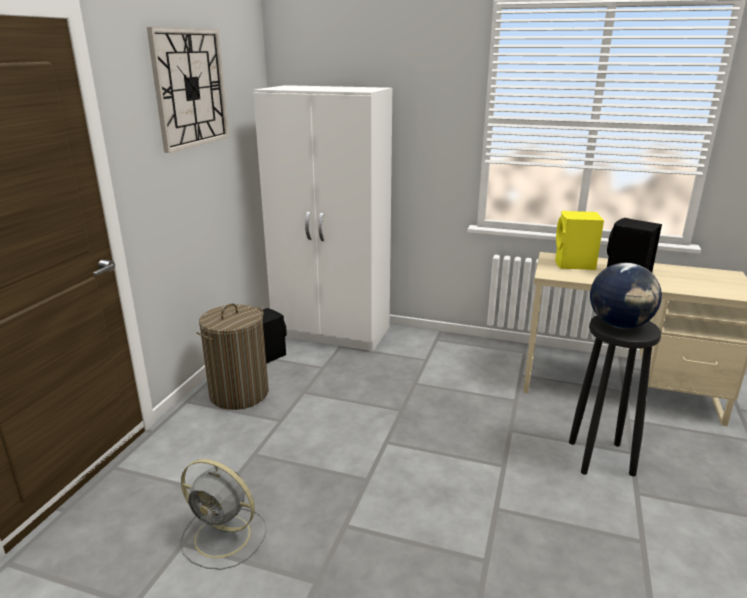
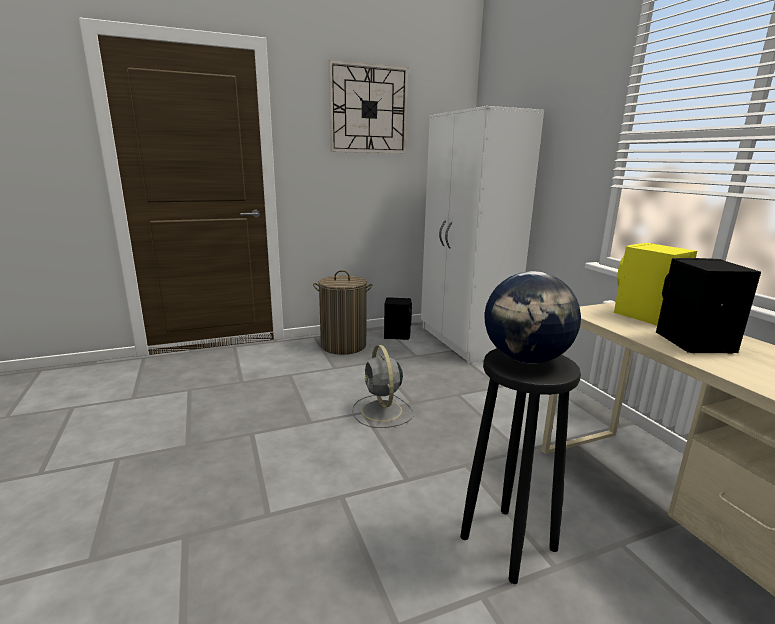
camera: 50 degrees right, 5 degrees down
grey fan [180,459,267,570] -> grey fan moved to [352,345,414,428]

